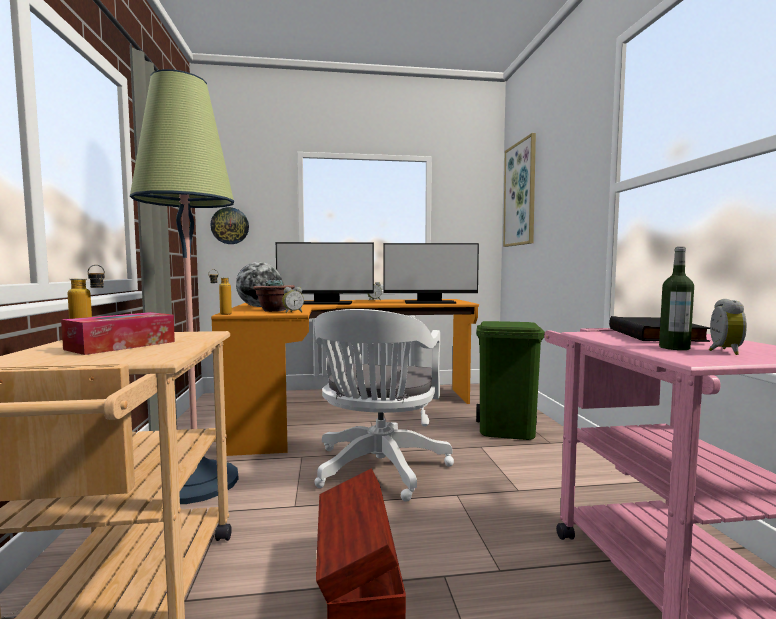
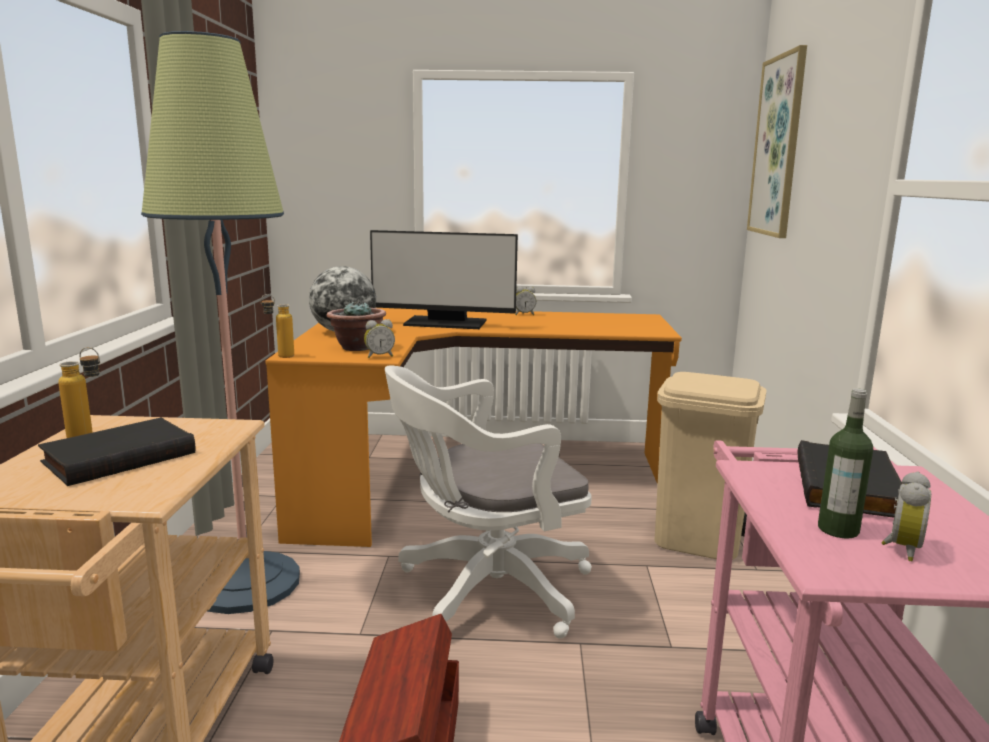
camera: 10 degrees right, 10 degrees up
tissue box [61,312,175,355] -> black book [38,418,196,486]
wall clock [210,207,249,244] -> none
white office chair [314,309,454,502] -> white office chair turned 45 degrees clockwise [385,365,592,639]
monitor [383,243,479,304] -> none
green trash can [476,321,545,440] -> beige trash can [655,372,767,560]

